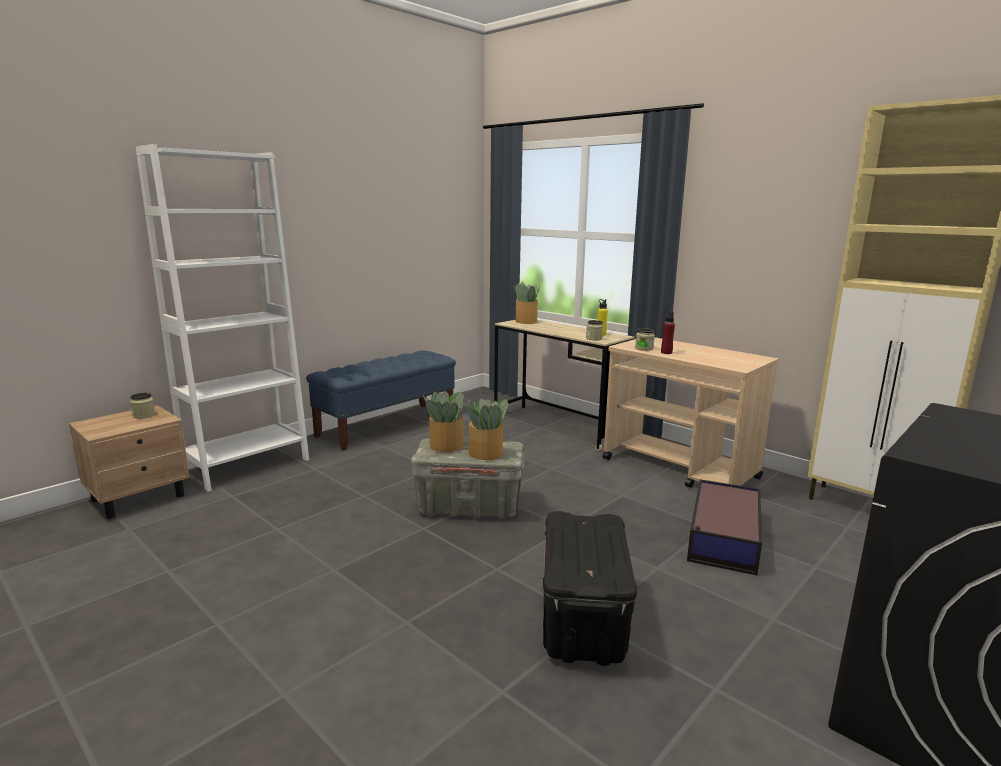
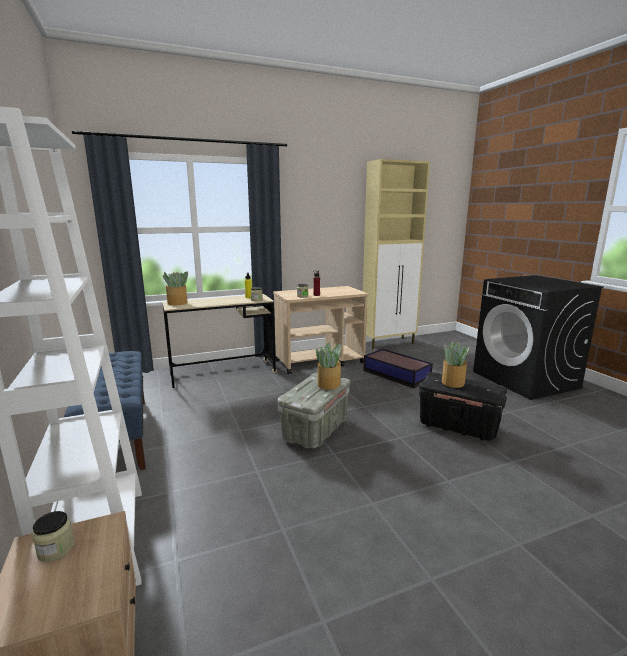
camera: 65 degrees left, 0 degrees up
potted plant [423,391,464,452] -> potted plant moved to [442,341,469,388]

